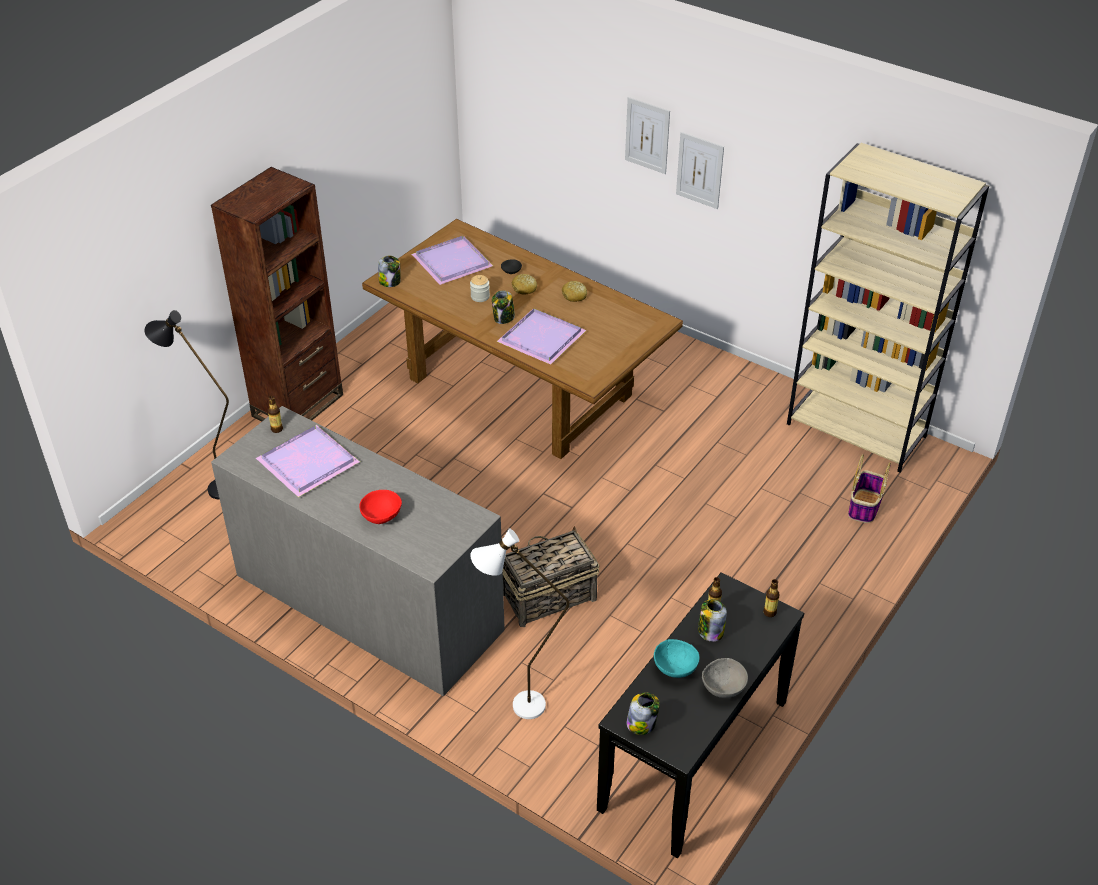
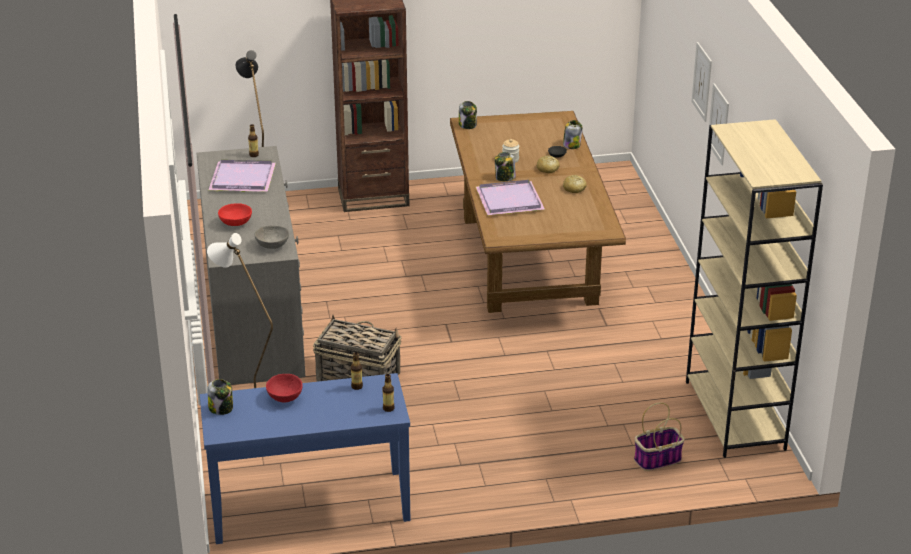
camera: 45 degrees right, 10 degrees down
purple tray [412,236,493,285] -> none
black console table [597,572,804,858] -> blue console table [200,373,410,544]
turquoise bowl [654,639,700,678] -> red bowl [266,374,303,402]
jar [698,599,727,642] -> jar moved to [563,120,582,149]
grey bowl [702,658,748,698] -> grey bowl moved to [255,225,289,249]

